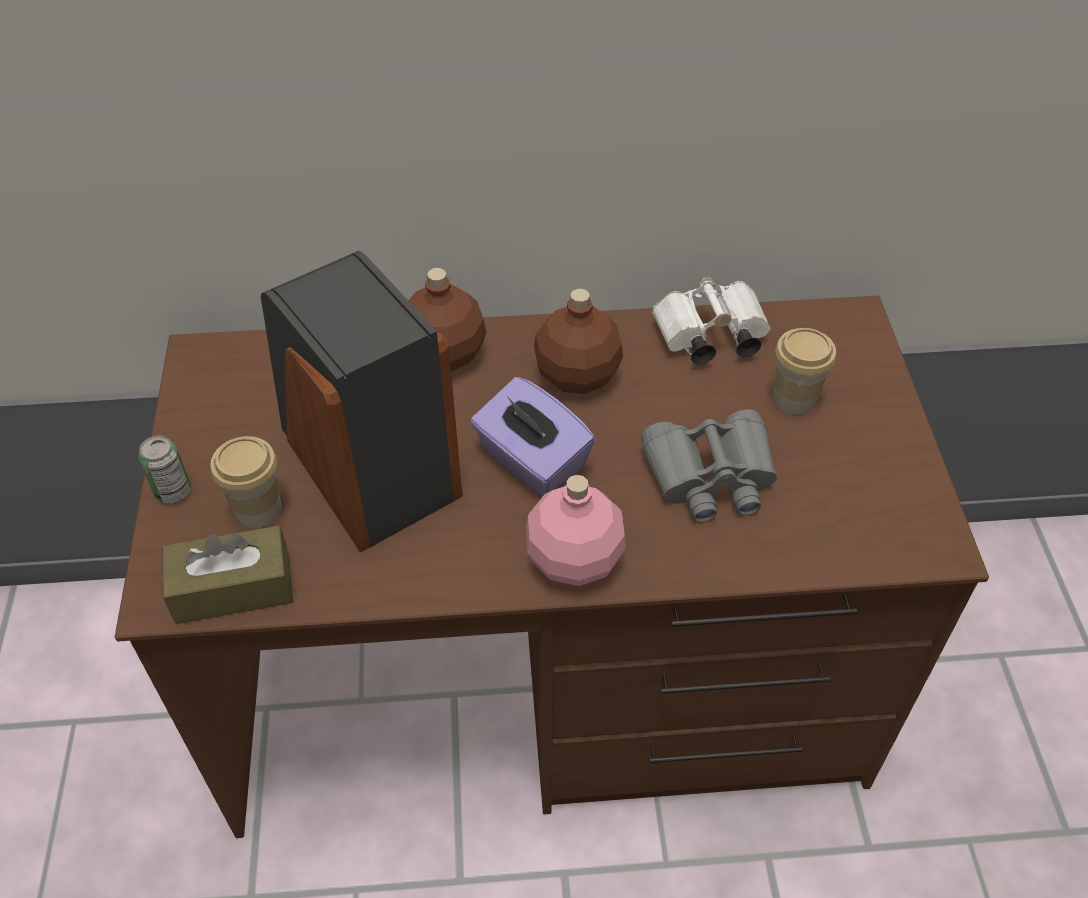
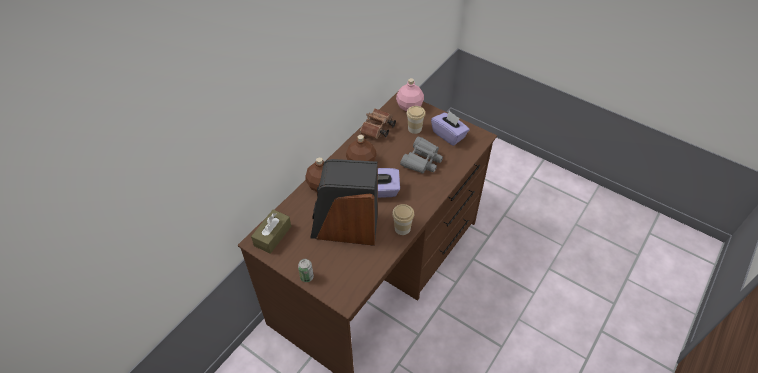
camera: 50 degrees left, 0 degrees up
brown tissue box [162,526,293,624] -> brown tissue box moved to [251,210,291,254]
cup [211,436,281,528] -> cup moved to [392,204,414,235]
pink bottle [526,475,626,586] -> pink bottle moved to [396,78,424,112]
white binoculars [652,277,770,364] -> brown binoculars [360,108,396,139]
none -> purple tissue box [431,111,470,146]

